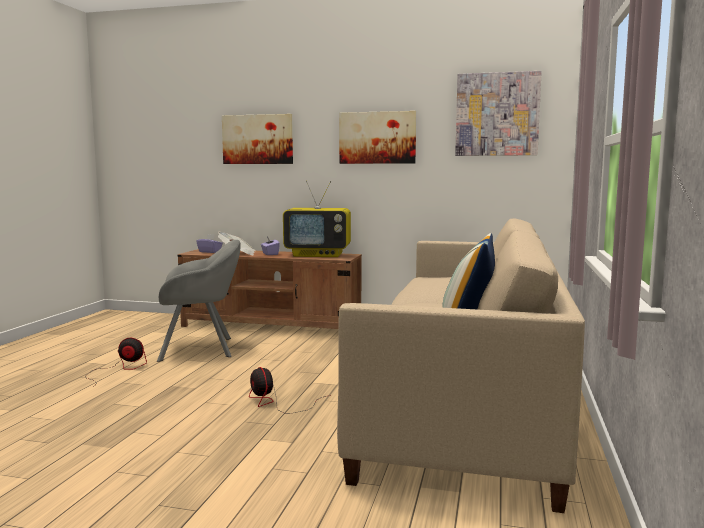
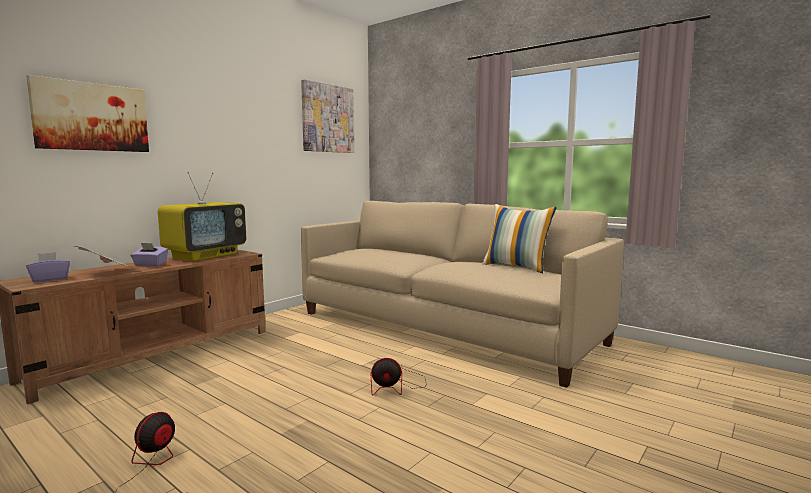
camera: 65 degrees left, 0 degrees up
grey armchair [157,240,241,362] -> none
picture [339,111,416,164] -> none

